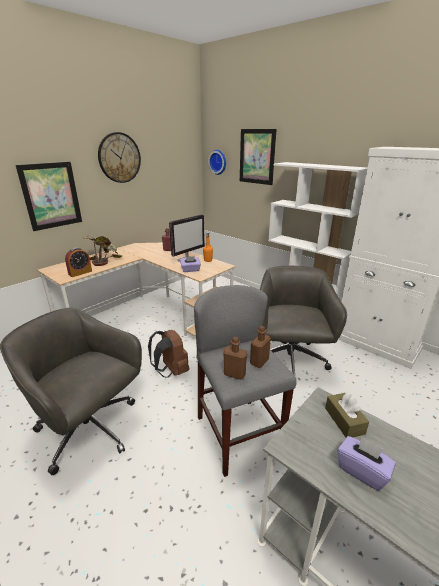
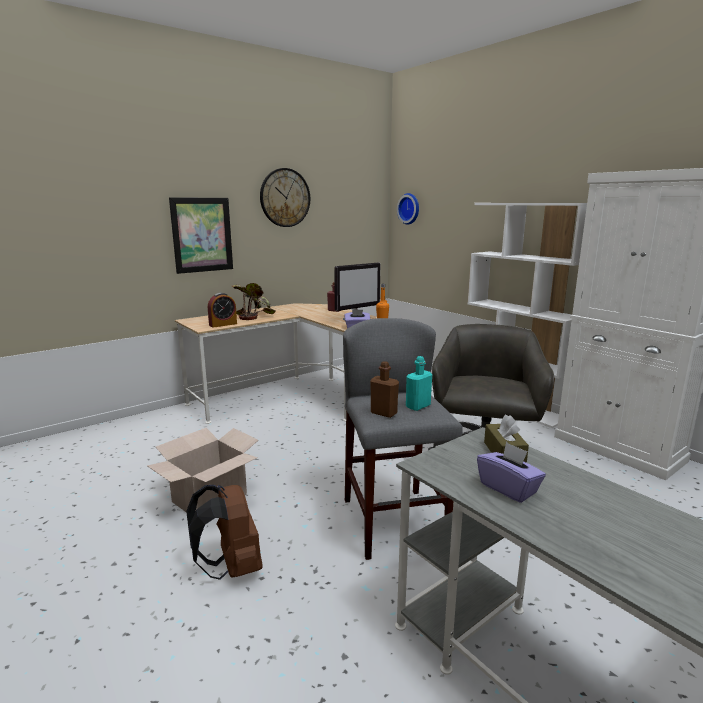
camera: 10 degrees right, 10 degrees down
grey office chair [0,307,142,475] -> cardboard box [147,428,258,512]
brown backpack [148,330,189,378] -> brown backpack moved to [186,484,262,580]
picture [240,129,277,185] -> none
brown bottle [250,326,271,368] -> turquoise bottle [406,356,432,411]

